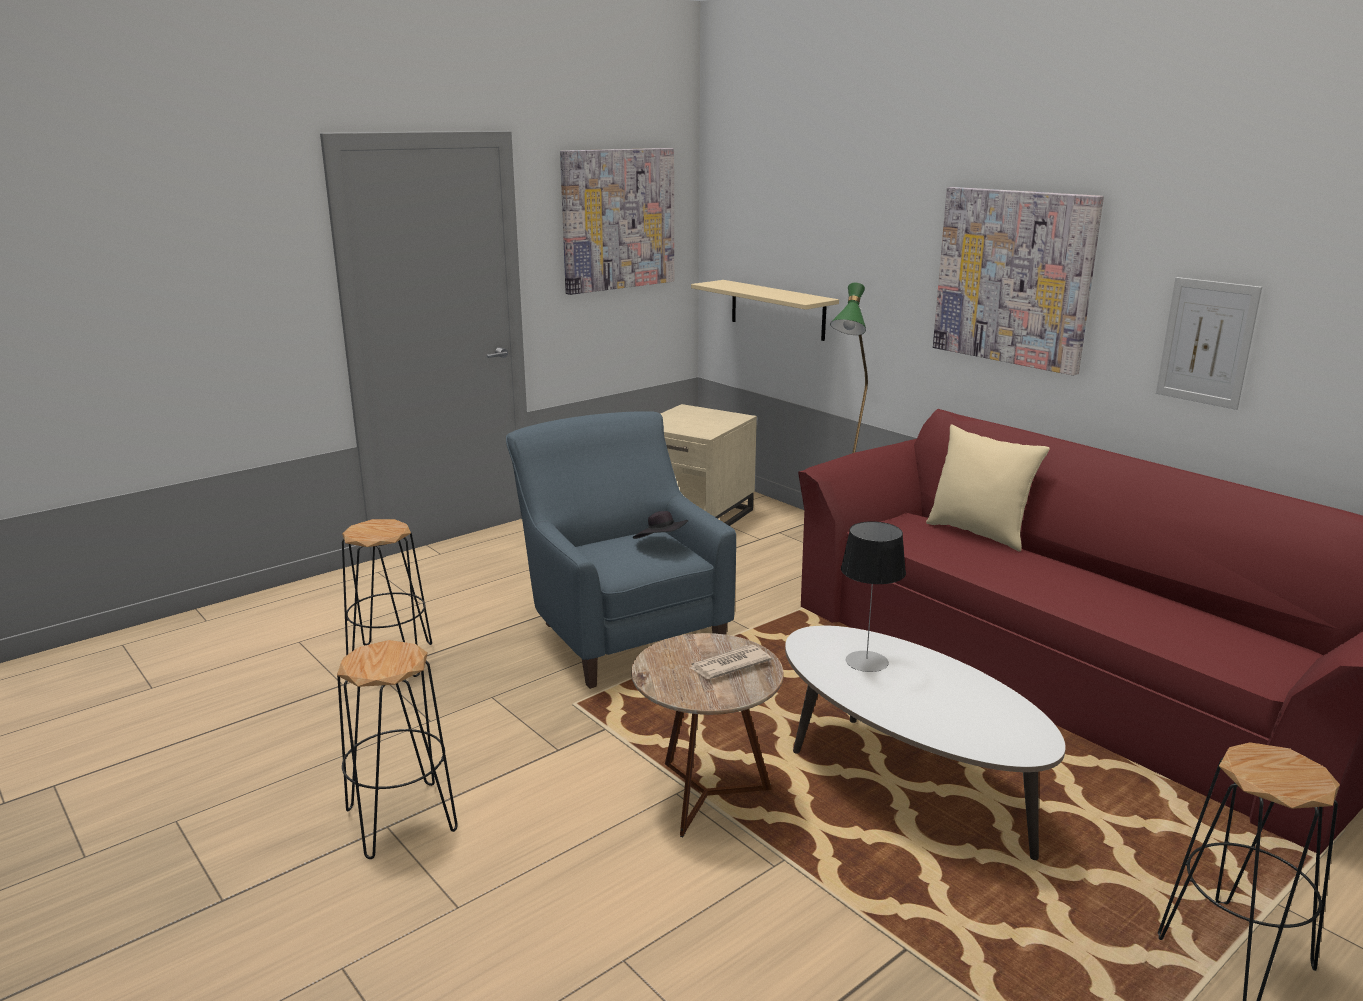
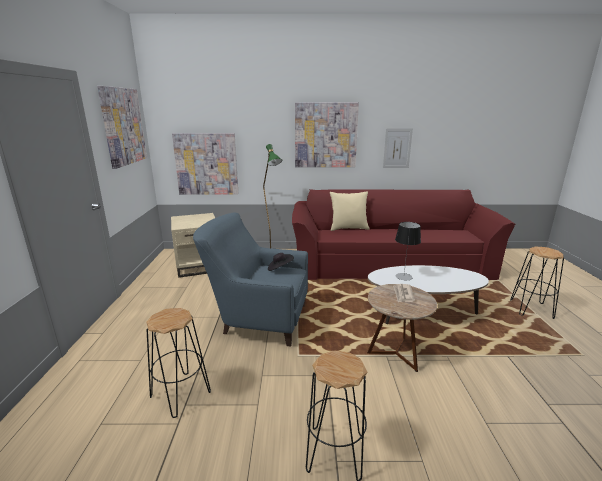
camera: 50 degrees left, 0 degrees up
beige shelf [691,280,839,341] -> picture [172,133,239,195]

